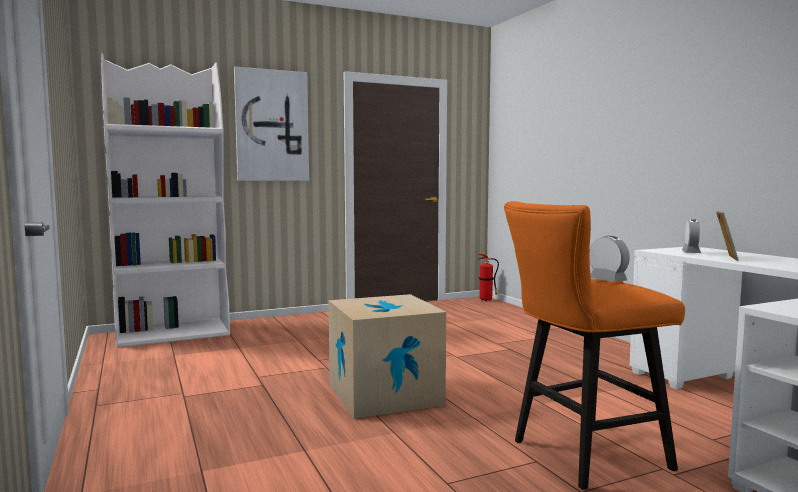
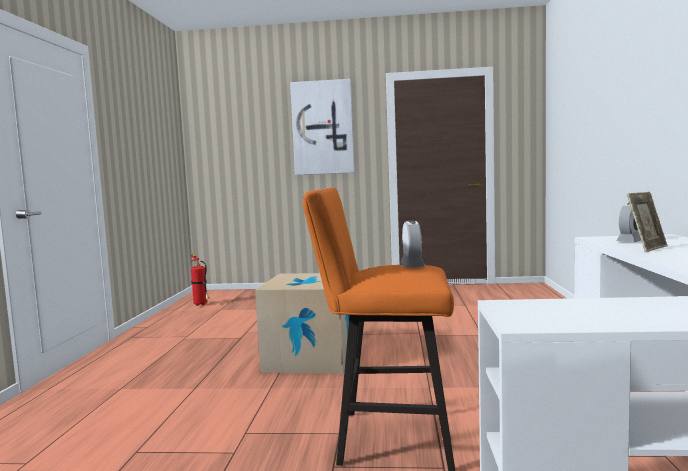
camera: 30 degrees right, 0 degrees up
white bookcase [101,53,230,347] -> none
fire extinguisher [477,251,499,302] -> fire extinguisher moved to [190,252,210,306]

